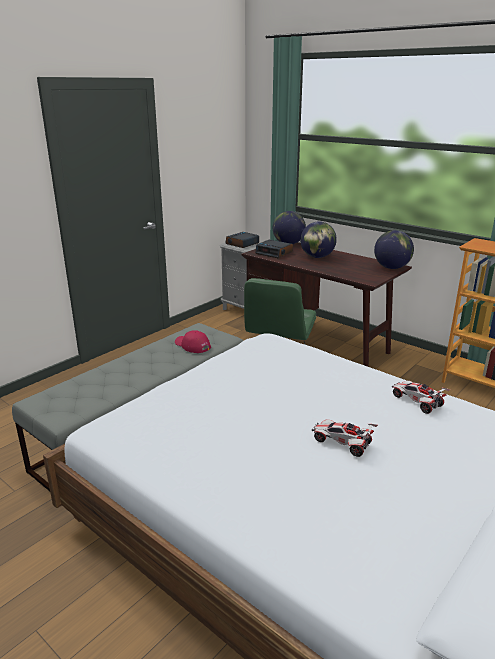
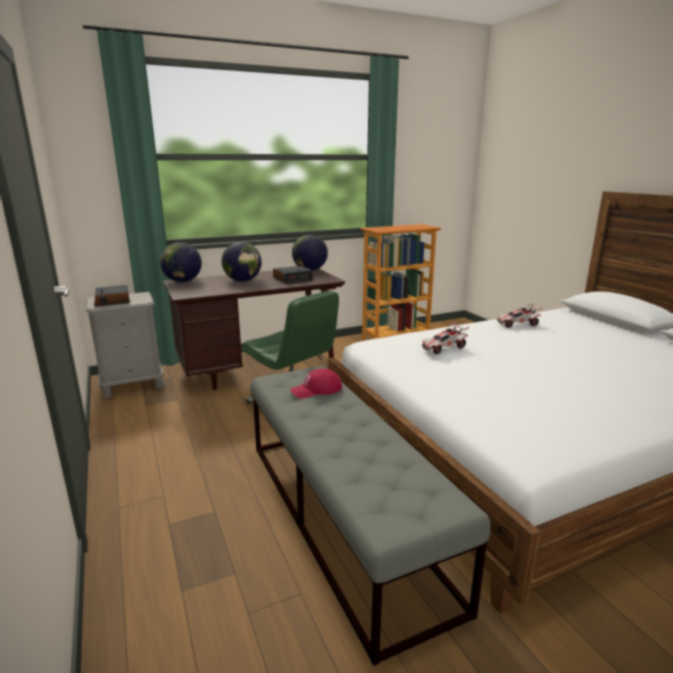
camera: 65 degrees left, 5 degrees down
alarm clock [255,240,293,258] -> alarm clock moved to [273,266,313,284]
toy car [312,419,378,457] -> toy car moved to [422,322,469,354]

